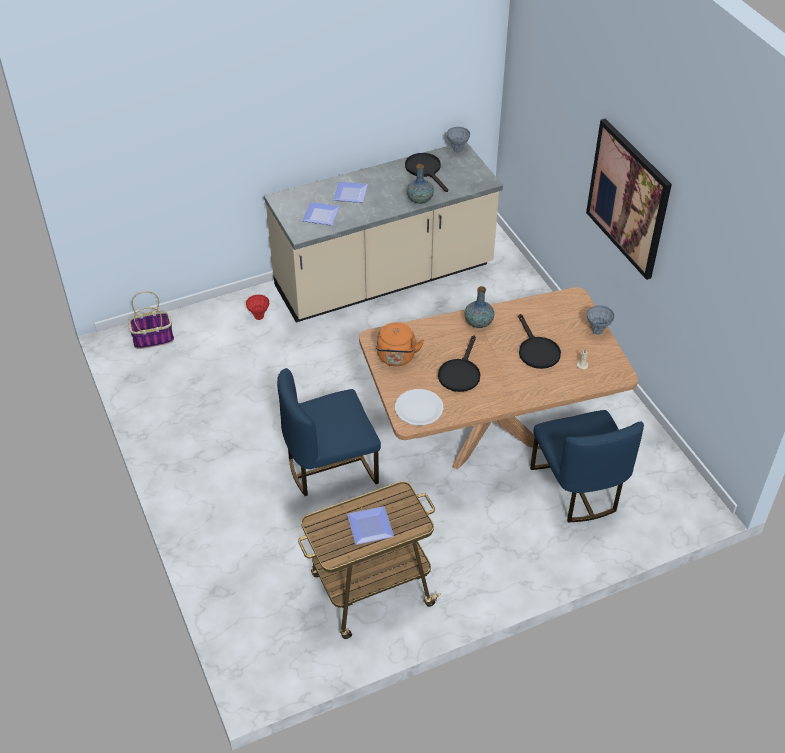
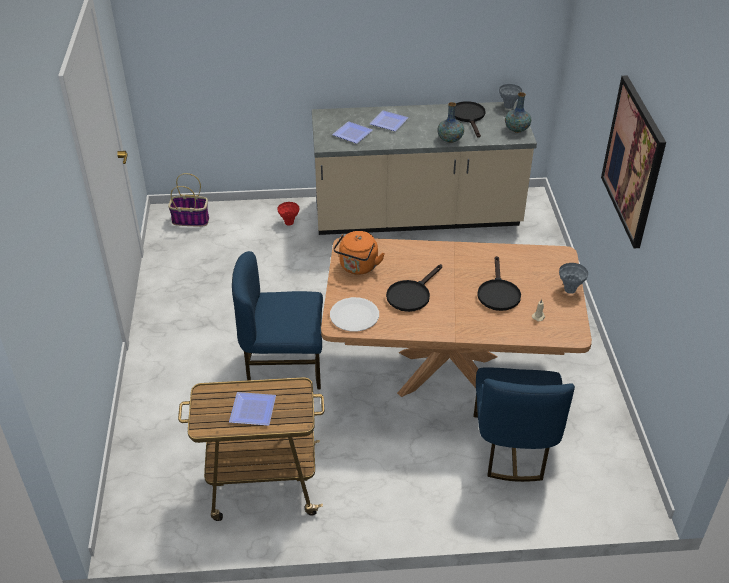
camera: 20 degrees right, 5 degrees down
vase [464,286,494,328] -> vase moved to [505,92,531,133]

